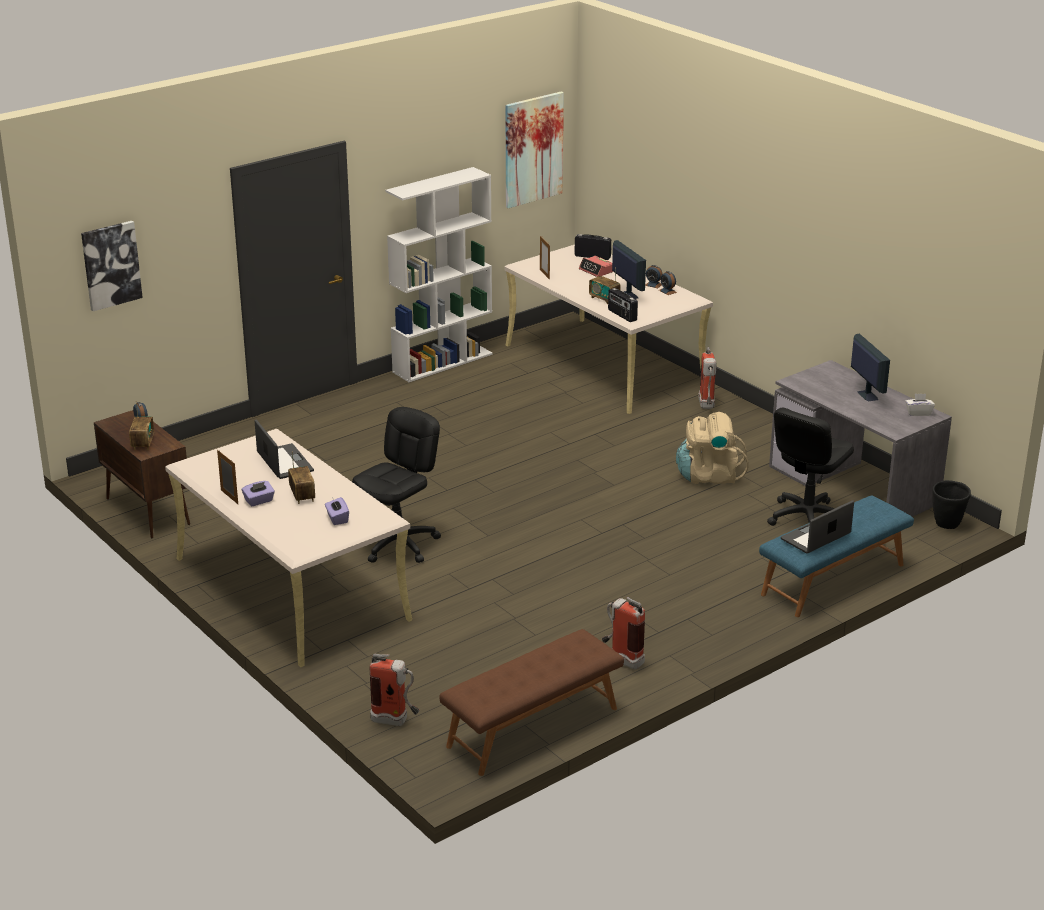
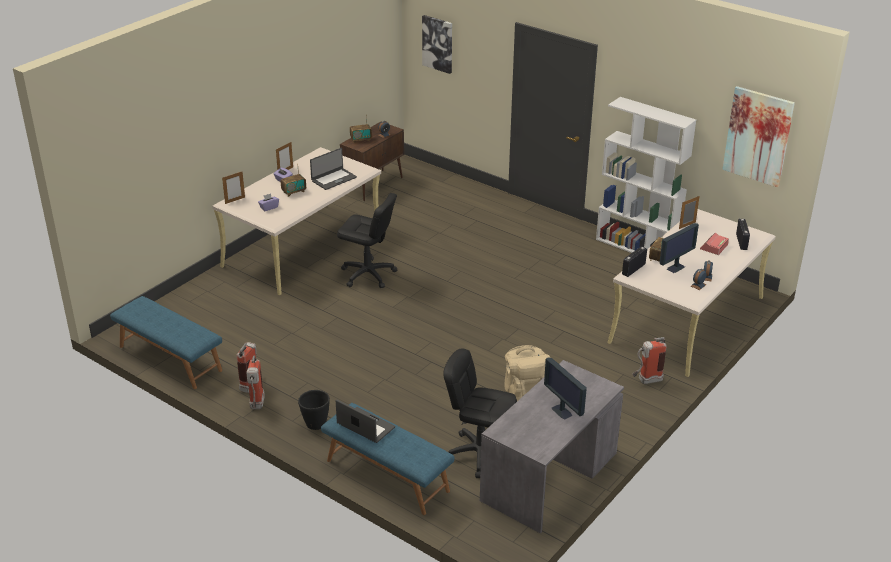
camera: 75 degrees right, 5 degrees up
fire extinguisher [370,654,420,726] -> fire extinguisher moved to [247,356,265,409]
brown bench [439,629,624,776] -> blue bench [110,296,222,389]
monitor [851,334,890,402] -> monitor turned 90 degrees clockwise [544,357,587,420]
white tissue box [905,394,935,416] -> none
black planter [932,480,971,529] -> black planter moved to [298,390,330,430]
none -> picture frame [222,172,245,204]

